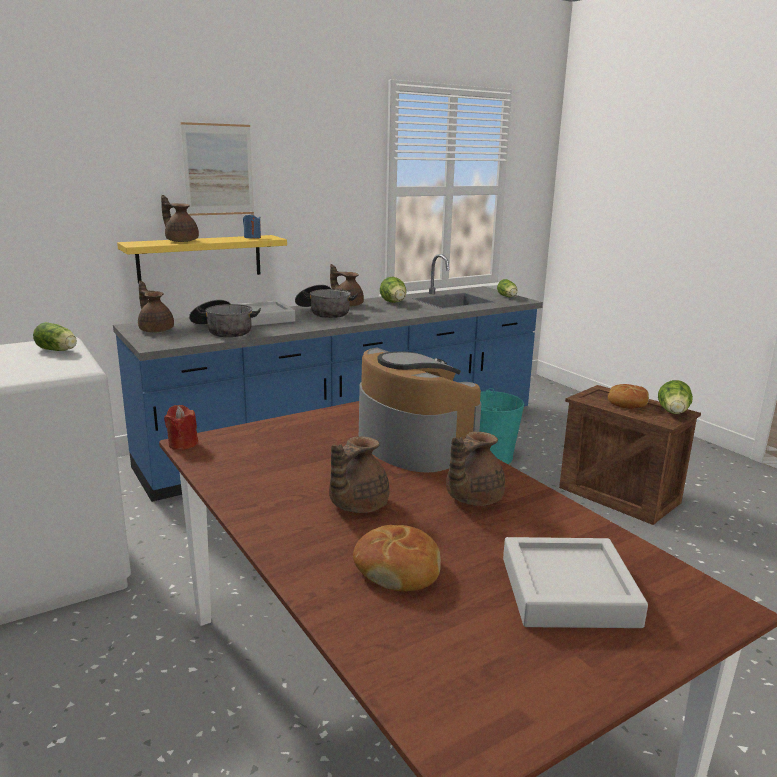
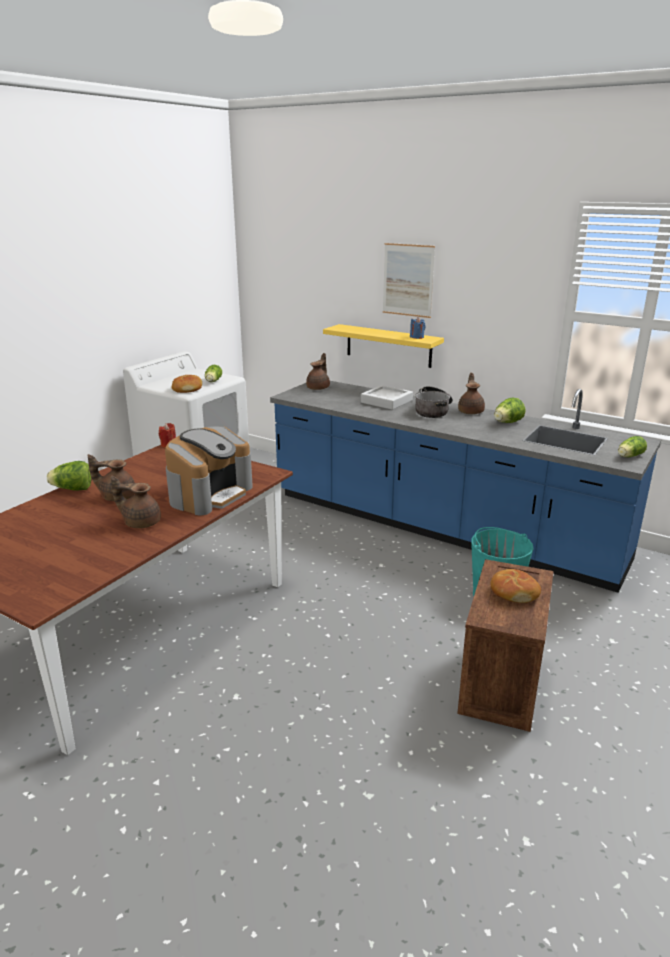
camera: 65 degrees right, 5 degrees up
brown teapot [161,195,199,242] -> none
cooking pot [189,300,261,337] -> none
bread [353,525,441,591] -> bread moved to [172,375,202,393]
grey tray [503,537,648,628] -> none
lettuce [658,380,693,414] -> lettuce moved to [47,461,92,490]

